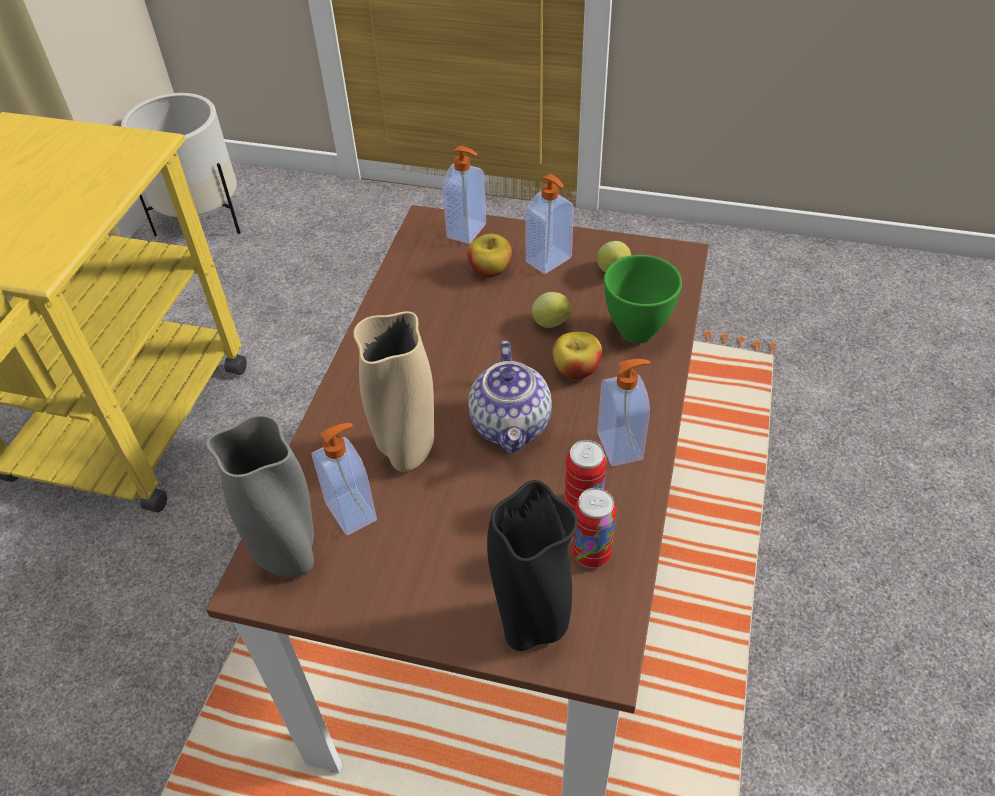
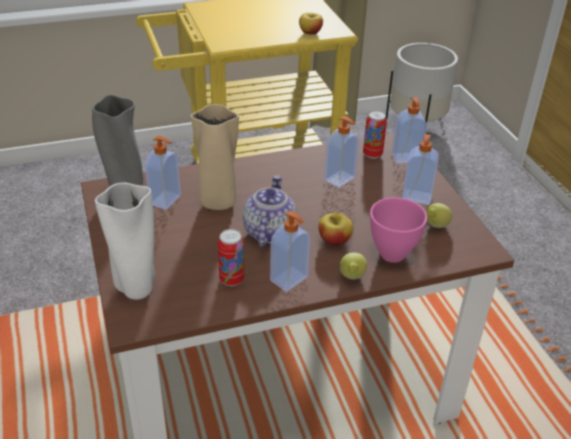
camera: 55 degrees right, 10 degrees down
apple [467,233,512,278] -> apple moved to [299,13,323,35]
teapot [468,341,552,453] -> teapot turned 135 degrees clockwise [243,175,297,247]
black vase [487,480,578,651] -> white vase [95,182,155,300]
lemon [532,292,572,328] -> lemon moved to [340,253,367,280]
can [572,488,617,568] -> can moved to [363,110,387,159]
green bowl [604,255,682,343] -> pink bowl [370,197,427,263]
none -> soap dispenser [324,116,359,188]

